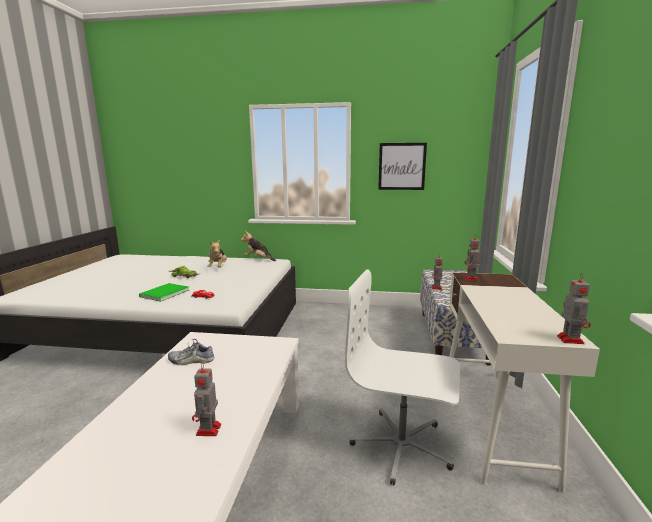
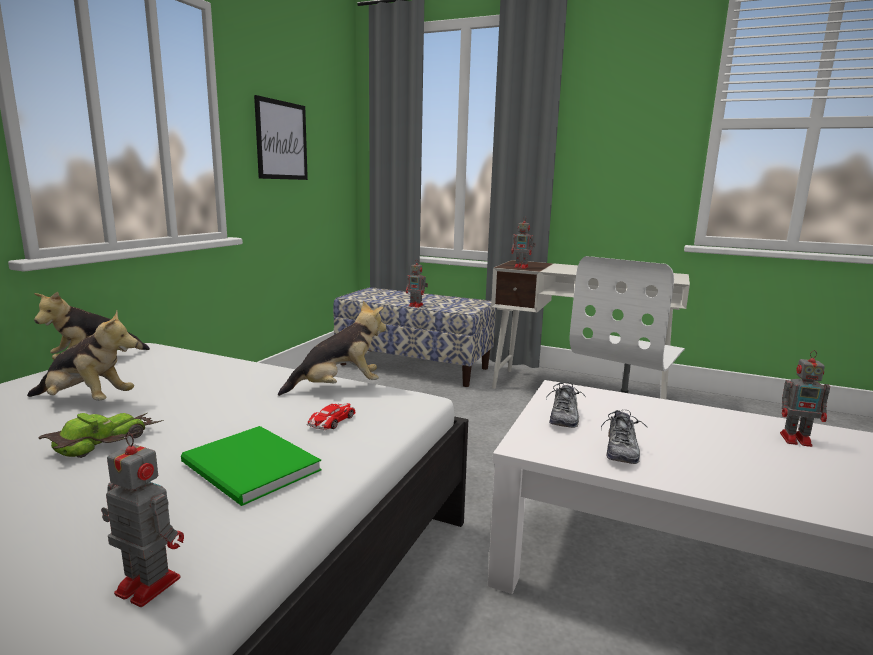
camera: 75 degrees left, 0 degrees up
toy robot [557,273,591,344] -> toy robot moved to [101,432,184,607]
none -> plush toy [278,301,386,396]
none -> shoe [546,382,586,428]

